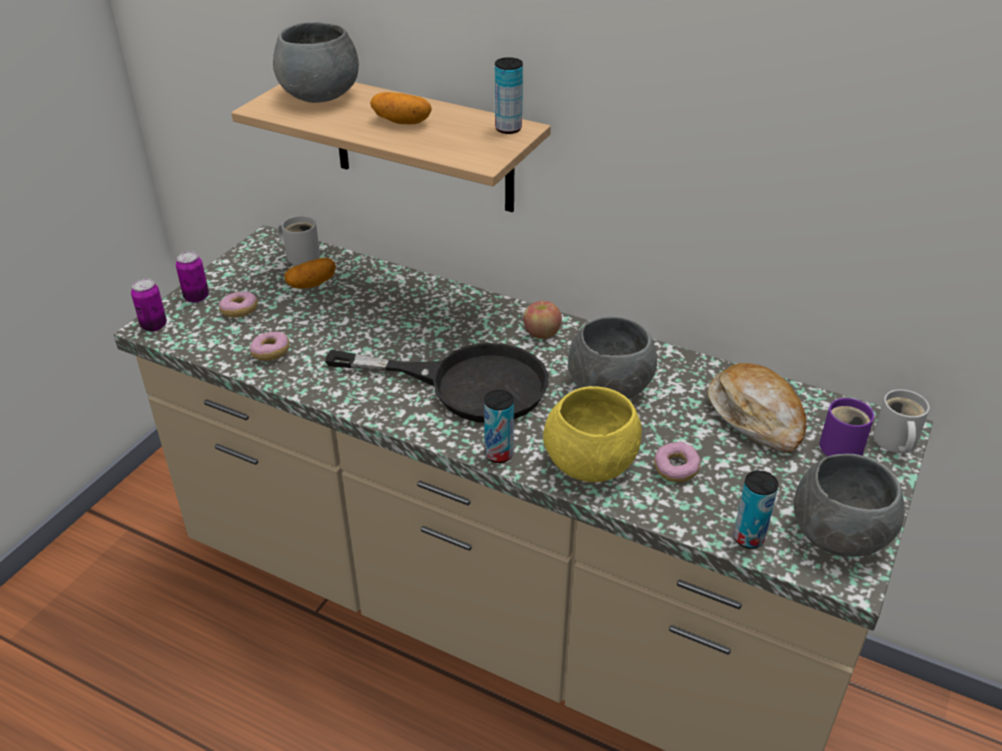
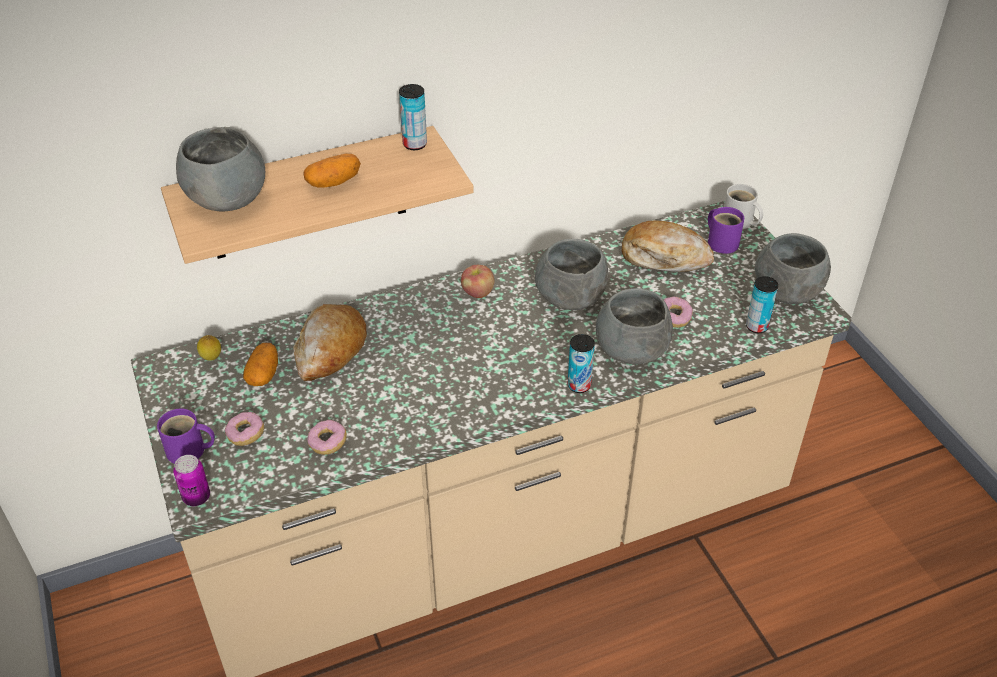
camera: 50 degrees left, 5 degrees up
can [176,251,209,303] -> purple mug [157,408,215,464]
white mug [278,216,320,265] -> lemon [197,335,221,361]
black frying pan [325,343,549,423] -> none
yellow bowl [543,386,642,482] -> grey bowl [596,288,673,364]
none -> bread [293,304,367,381]

